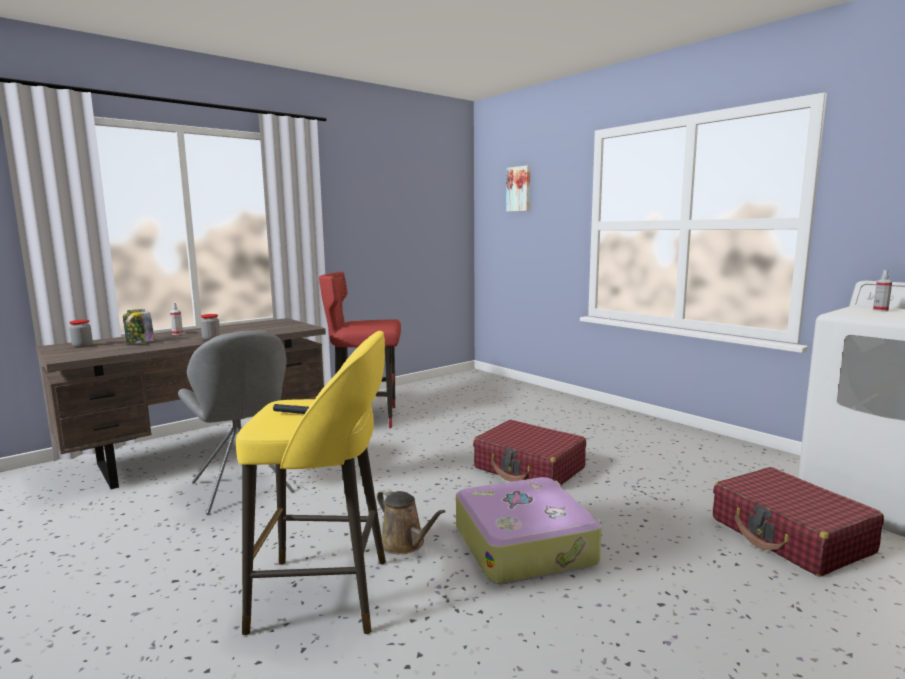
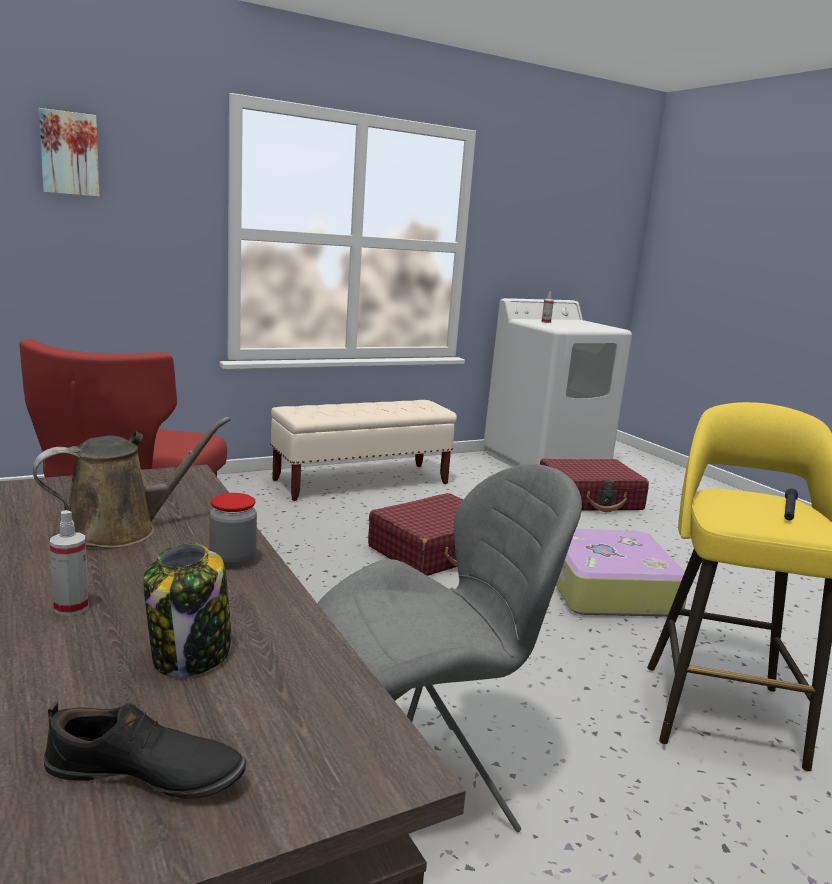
camera: 80 degrees left, 5 degrees up
jar [69,320,93,348] -> black shoe [44,702,246,799]
brown watering can [377,488,446,554] -> brown watering can moved to [33,417,230,549]
none -> beige bench [270,400,457,501]

